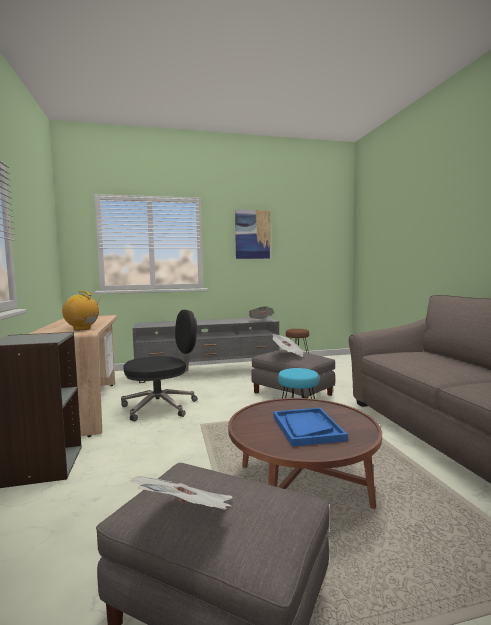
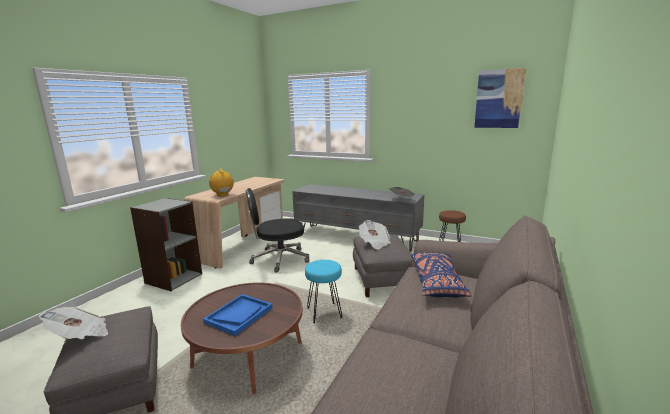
camera: 40 degrees right, 10 degrees up
black office chair [121,310,197,421] -> black office chair turned 150 degrees clockwise [246,188,309,273]
picture [235,210,271,259] -> picture moved to [474,68,526,128]
none -> blue pillow [411,253,472,297]

